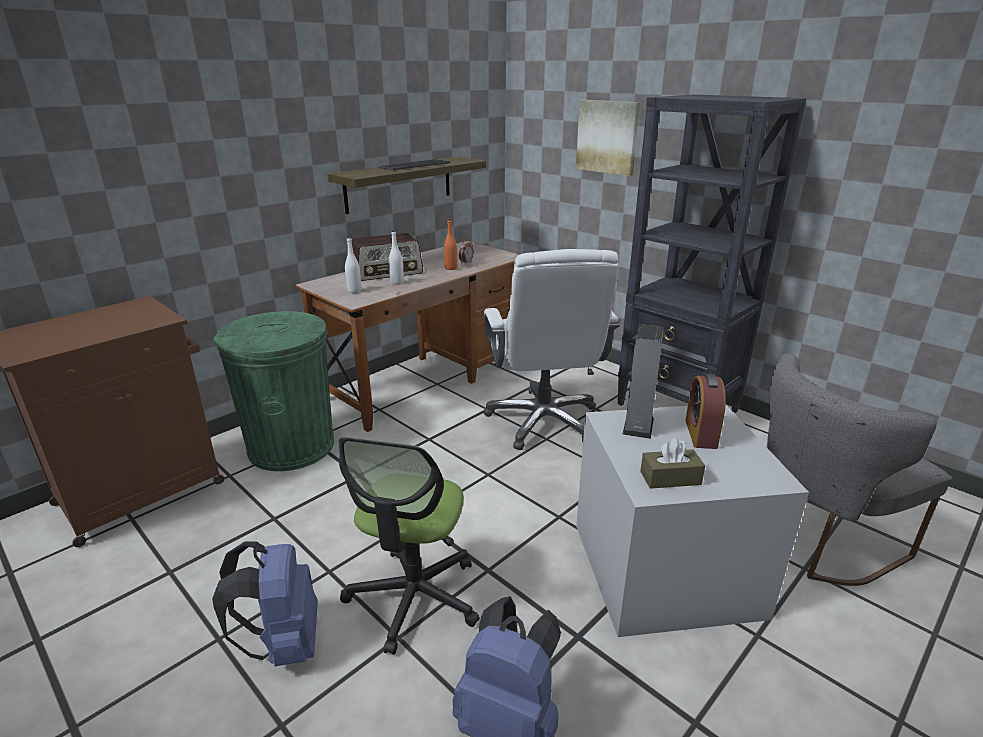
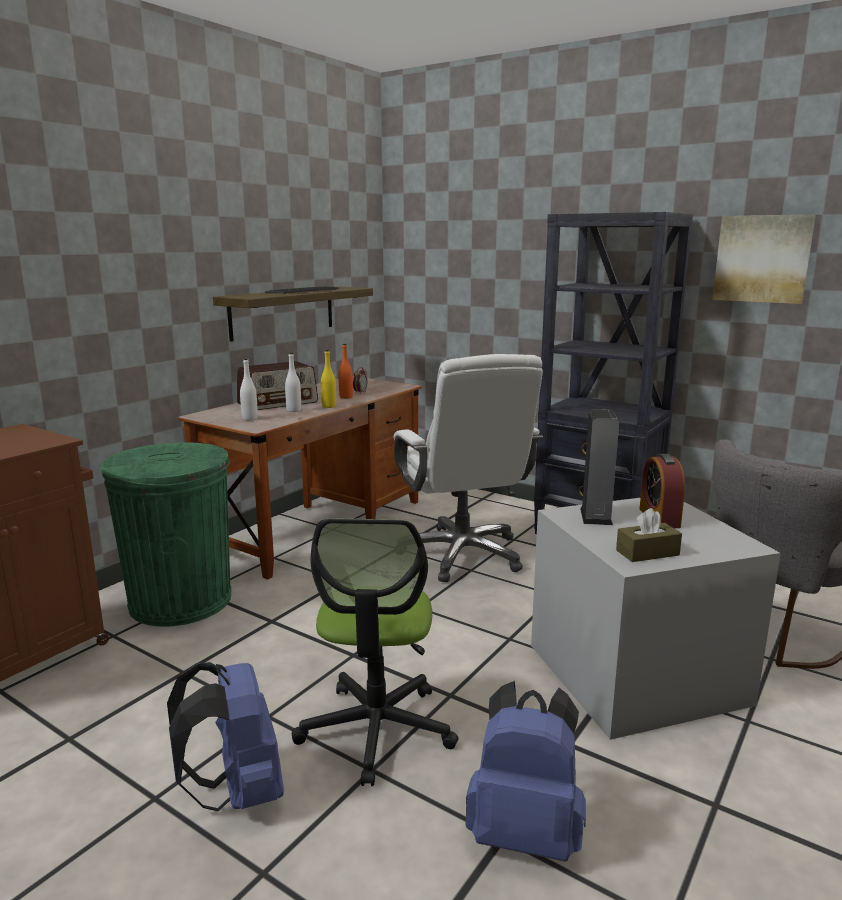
camera: 10 degrees left, 10 degrees down
picture [576,100,640,176] -> picture moved to [712,214,816,304]
none -> yellow bottle [321,350,336,408]

